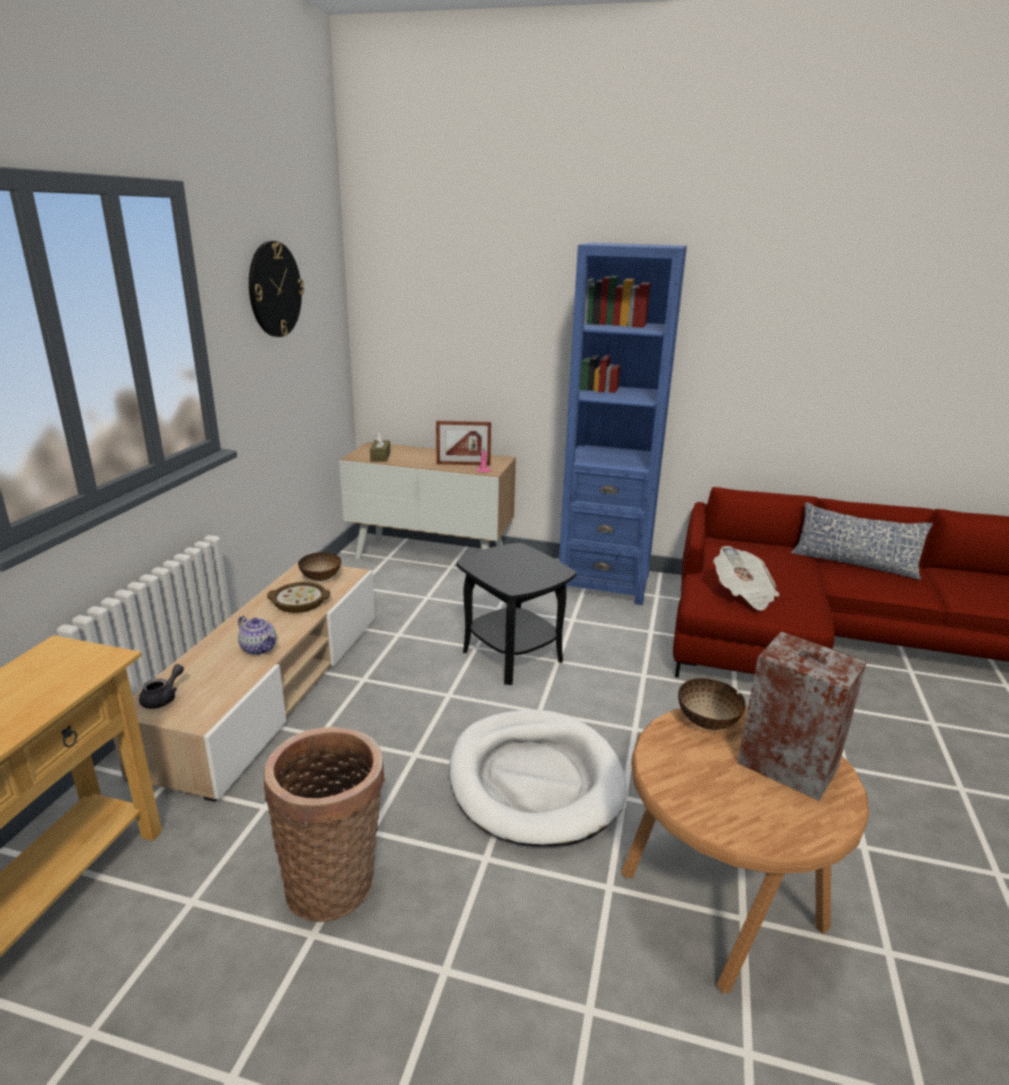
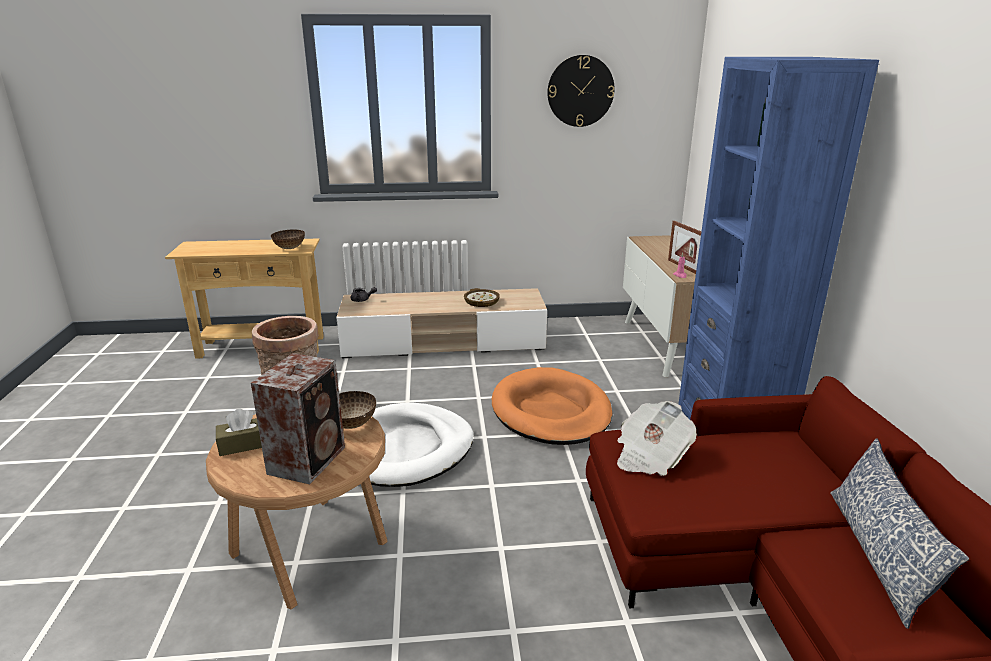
camera: 70 degrees right, 0 degrees up
teapot [238,616,276,655] -> none
bowl [298,552,341,581] -> bowl moved to [271,230,305,249]
brown tissue box [370,432,391,462] -> brown tissue box moved to [216,409,262,456]
black side table [456,543,576,685] -> orange dog bed [492,367,613,445]

